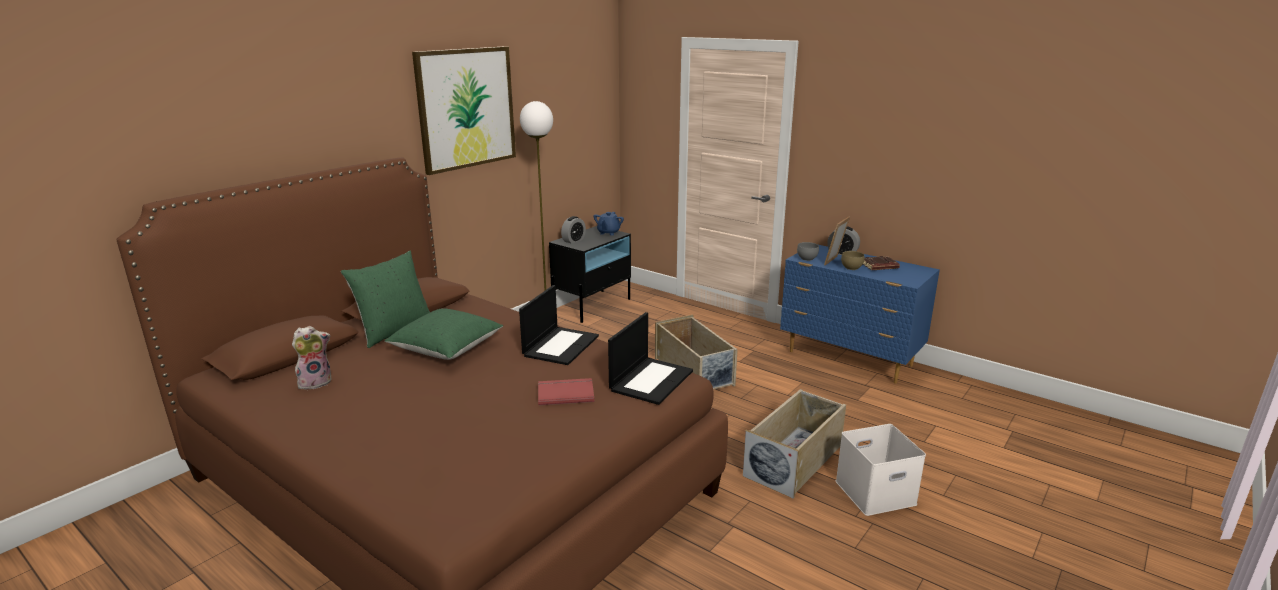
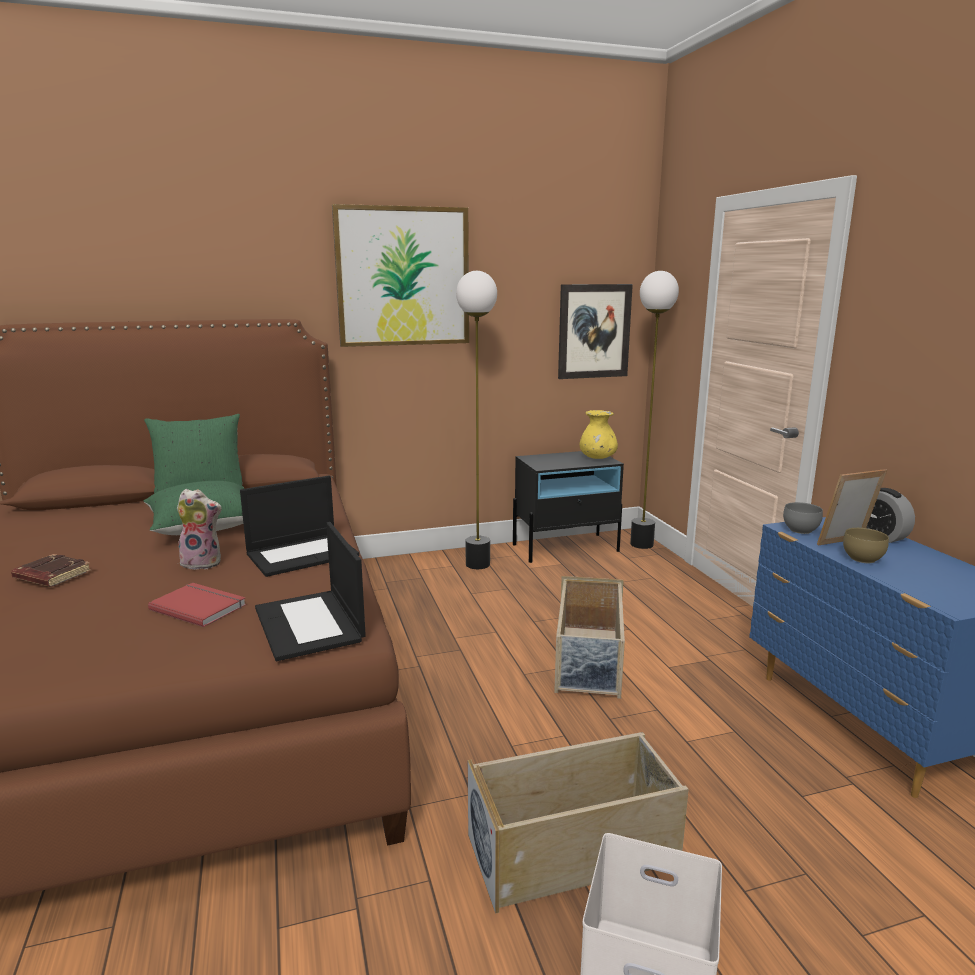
camera: 35 degrees right, 5 degrees down
plush toy [292,326,331,390] -> plush toy moved to [177,489,222,570]
alarm clock [561,216,586,244] -> none
blue teapot [593,212,624,235] -> yellow vase [579,410,618,459]
laptop [608,312,693,405] -> laptop turned 90 degrees clockwise [255,522,366,661]
brown book [863,256,900,270] -> brown book moved to [11,554,92,587]
none -> picture [558,284,633,379]
none -> floor lamp [630,271,679,549]

